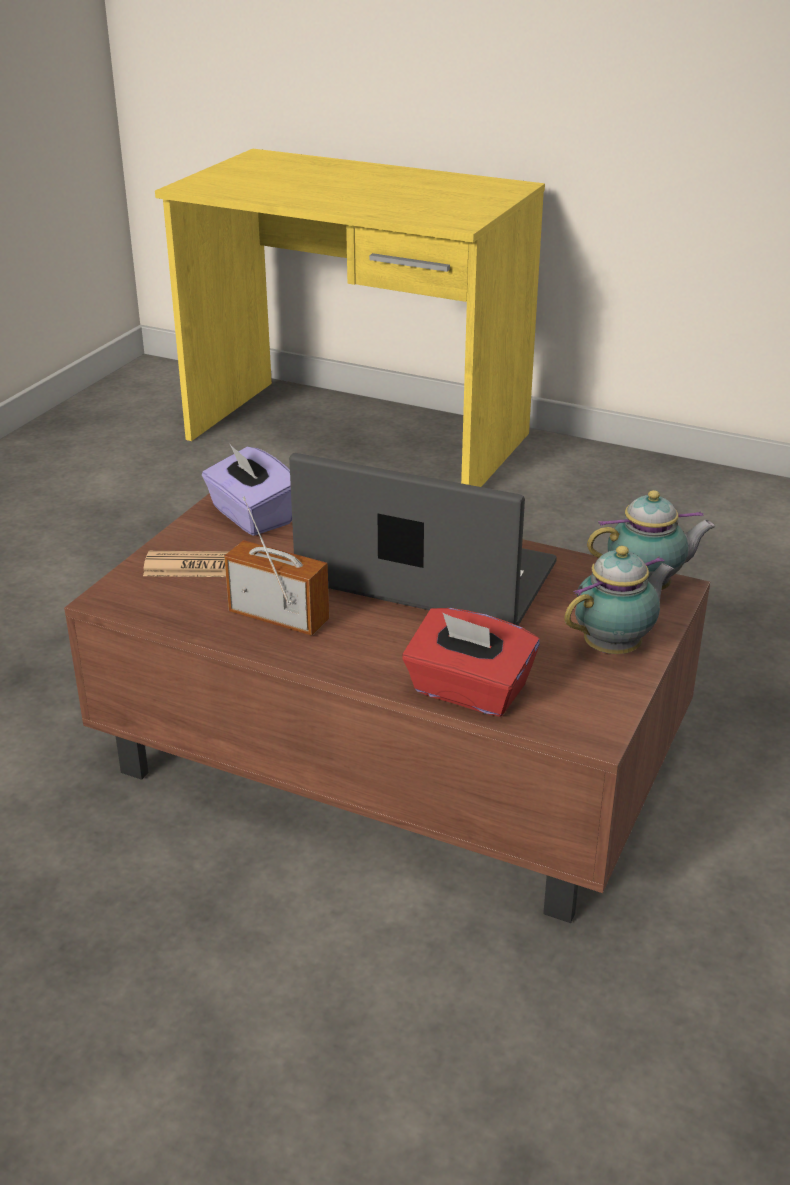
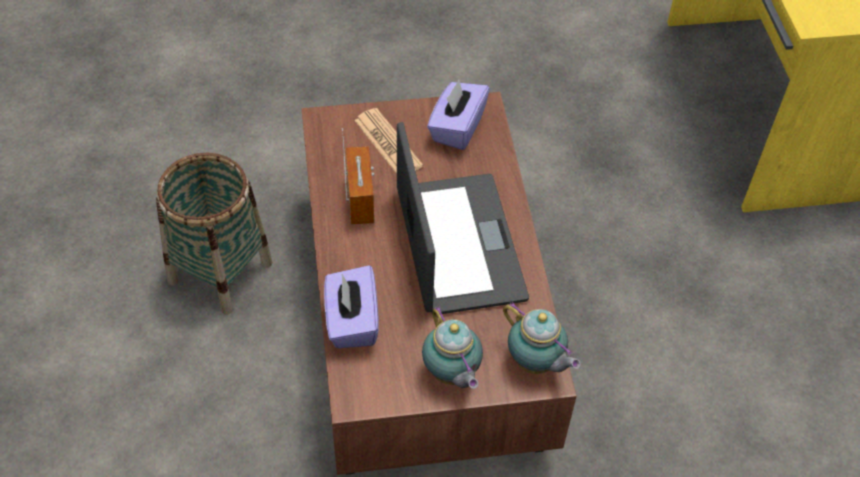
camera: 55 degrees right, 20 degrees up
red tissue box [402,608,540,716] -> purple tissue box [324,265,379,348]
teapot [564,546,674,654] -> teapot turned 45 degrees clockwise [422,306,483,389]
none -> basket [156,153,272,315]

